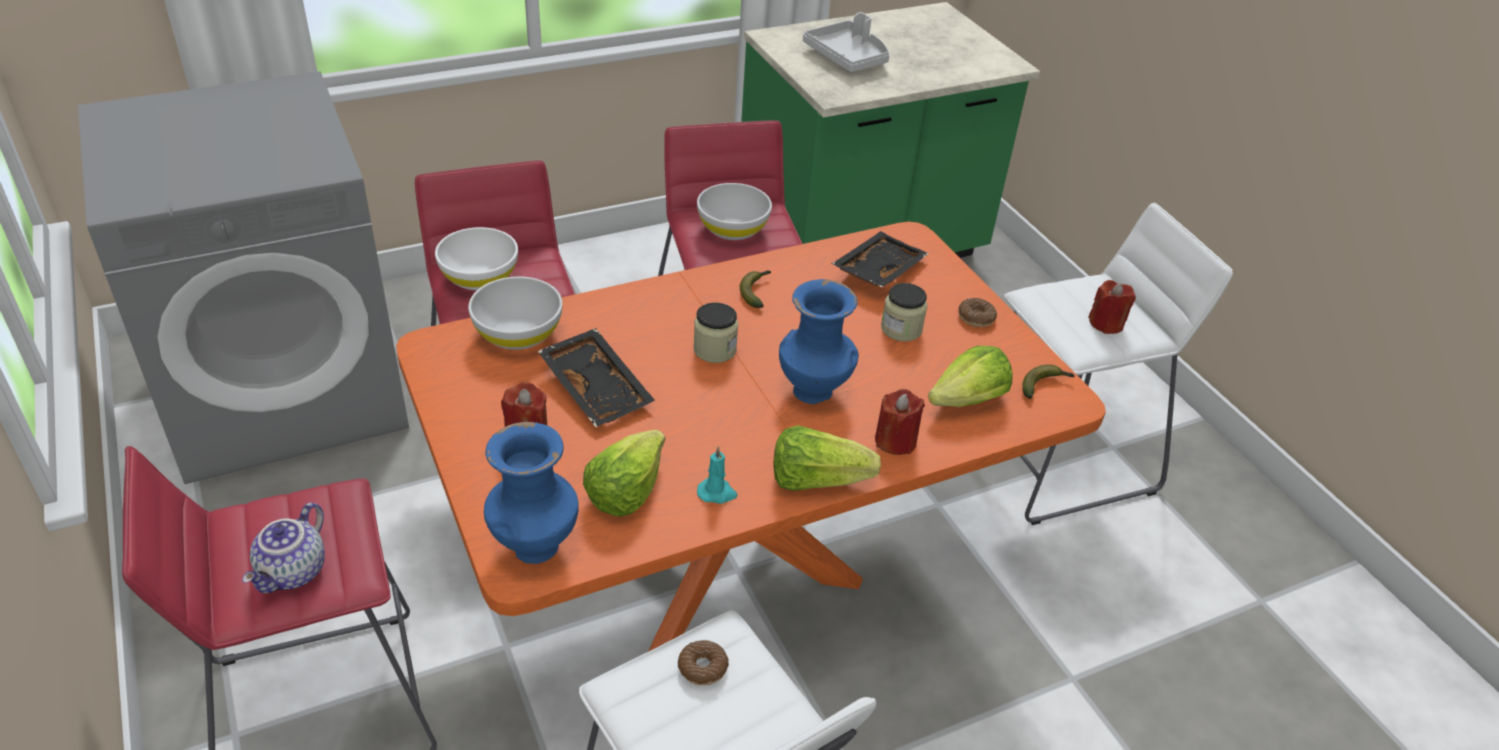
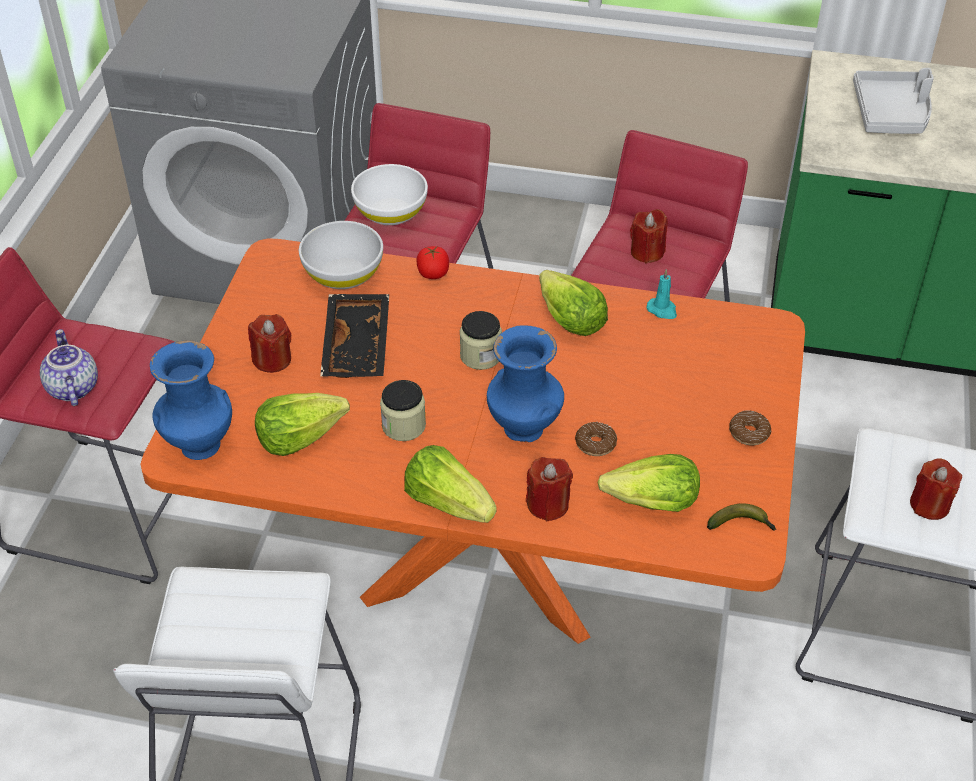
camera: 40 degrees right, 5 degrees up
teapot [242,503,325,593] -> teapot turned 105 degrees clockwise [40,329,98,406]
donut [678,640,729,685] -> donut moved to [575,422,617,456]
white bowl [697,183,772,240] -> red candle [630,209,668,264]
turquoise candle [697,446,738,504] -> turquoise candle moved to [647,269,677,319]
banana [740,270,771,308] -> lettuce [539,270,608,336]
black tray [831,231,929,287] -> none
jar [881,283,927,342] -> jar moved to [380,380,426,441]
none -> tomato [416,246,449,279]

